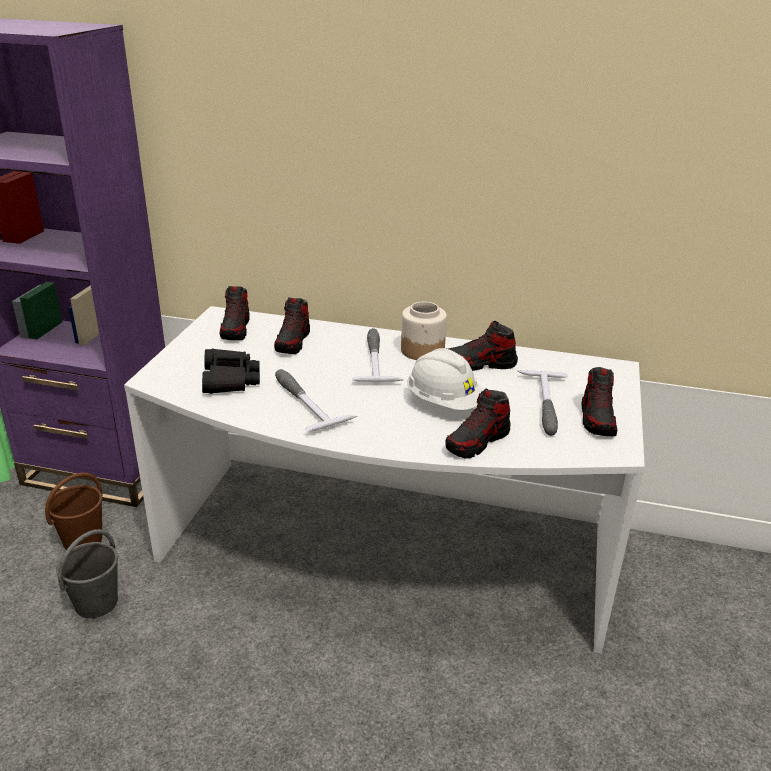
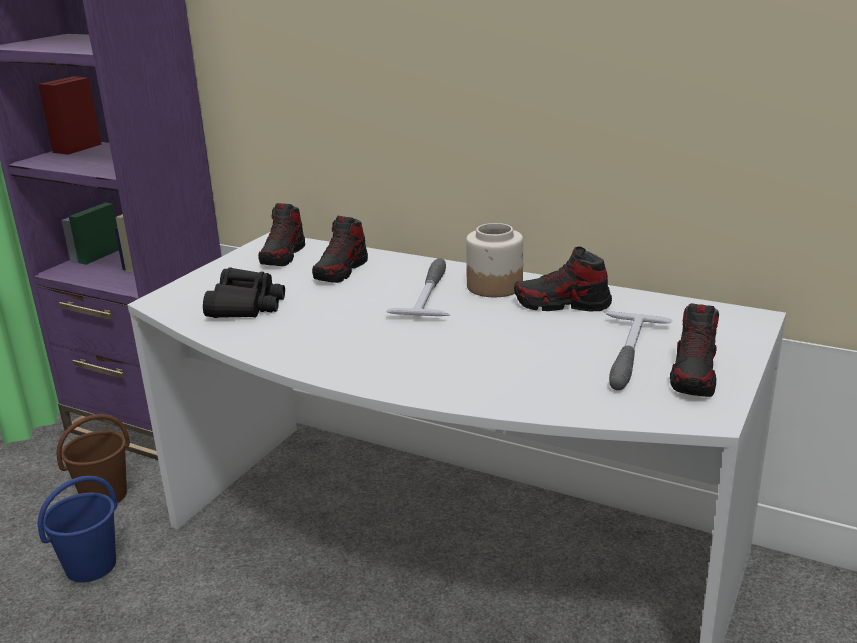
camera: 15 degrees right, 5 degrees down
grey bucket [56,529,118,618] -> blue bucket [38,476,117,583]
hammer [275,369,357,432] -> none
white hard hat [407,348,484,410] -> none
shoe [446,388,510,459] -> none

